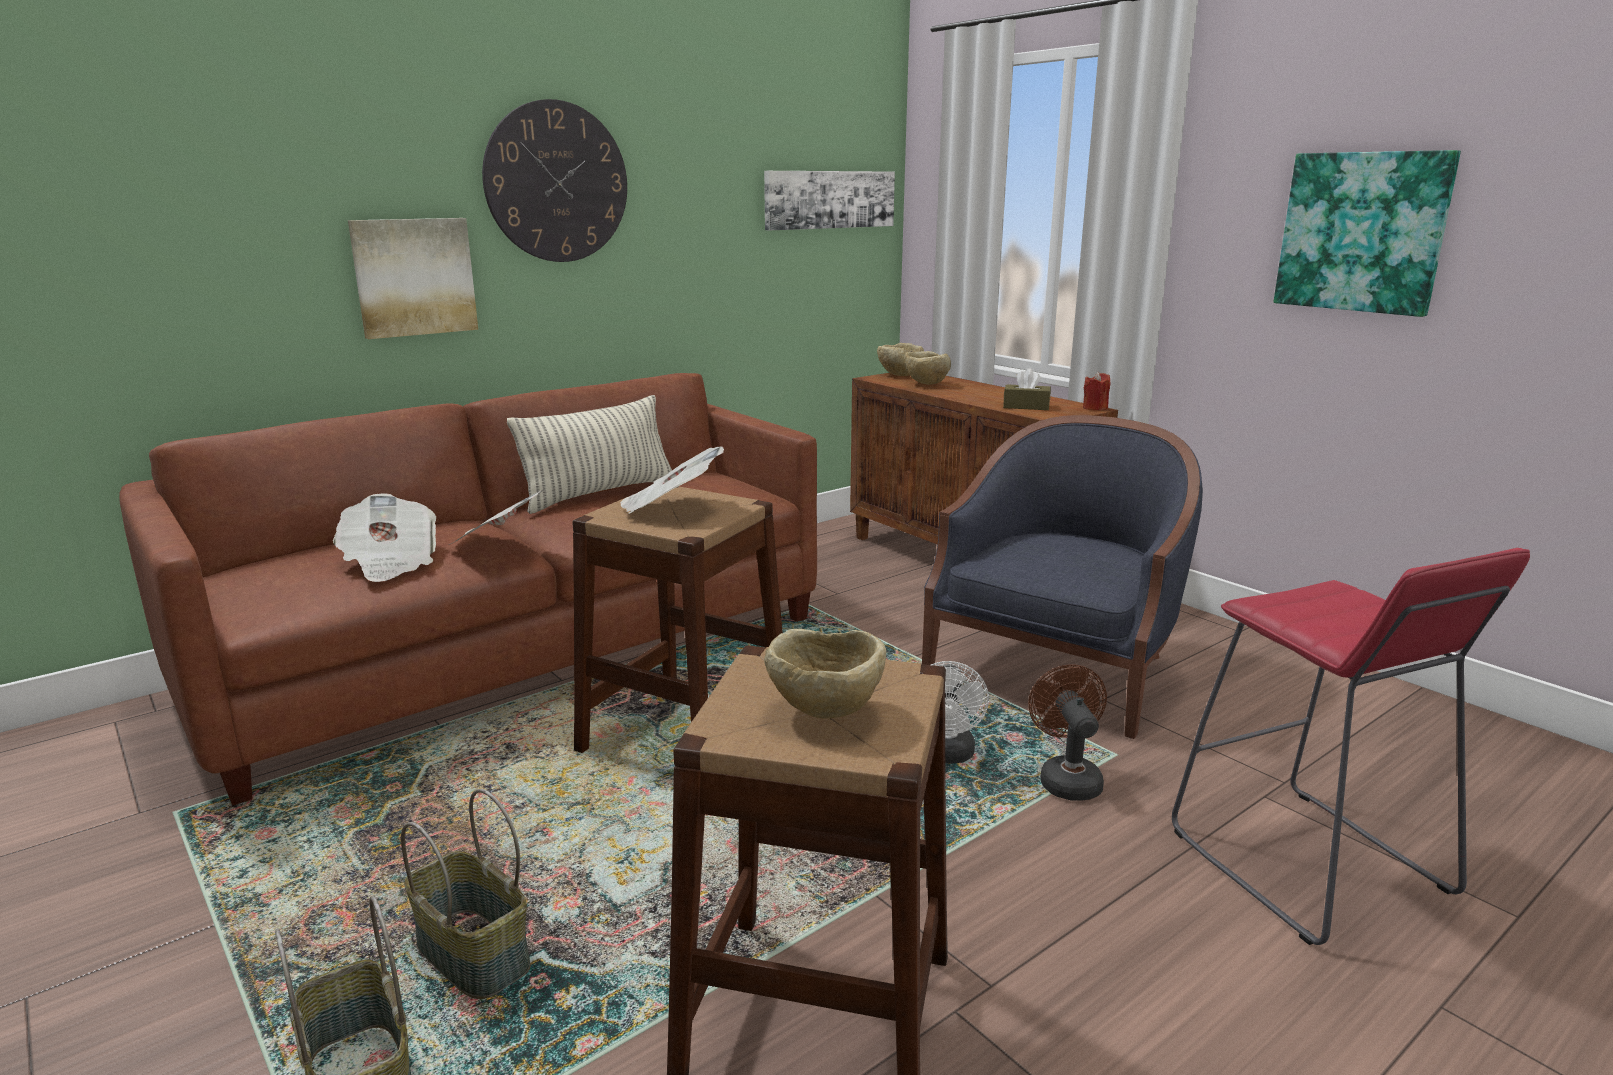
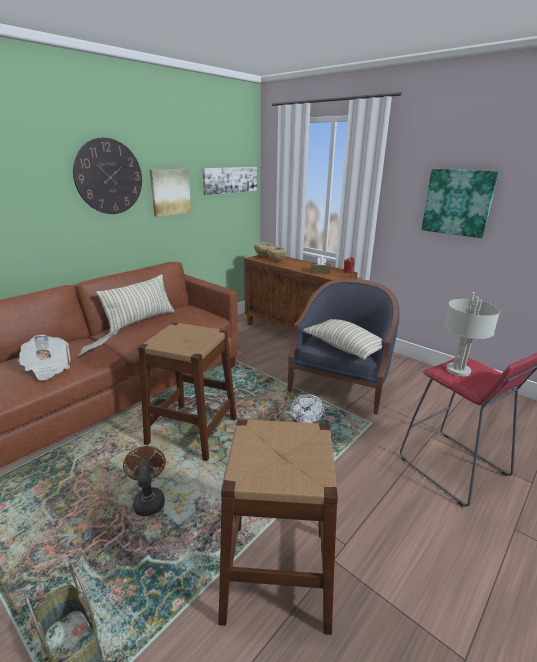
camera: 10 degrees left, 5 degrees up
picture [348,218,478,339] -> picture moved to [149,169,191,217]
basket [401,789,531,999] -> none
newspaper [620,446,724,514] -> none
beige bowl [764,629,886,719] -> none
brown fan [1028,664,1107,800] -> brown fan moved to [123,446,166,516]
none -> pillow [303,319,382,360]
none -> grey table lamp [444,292,500,377]

